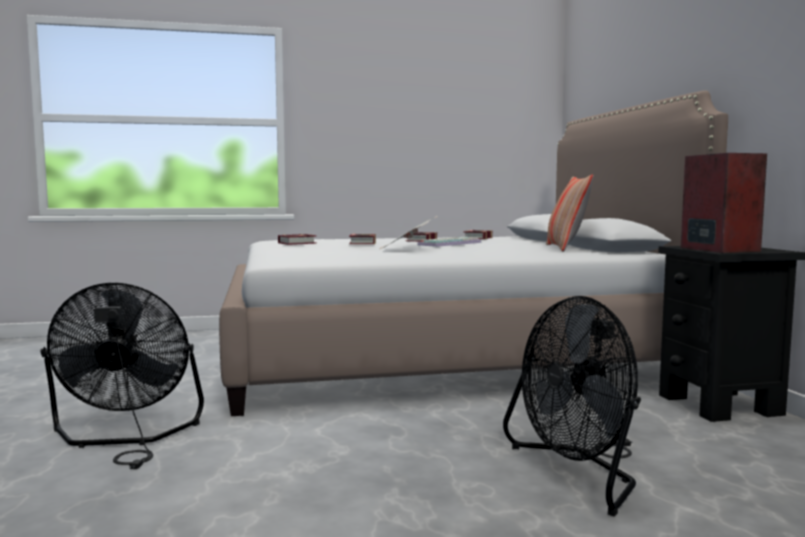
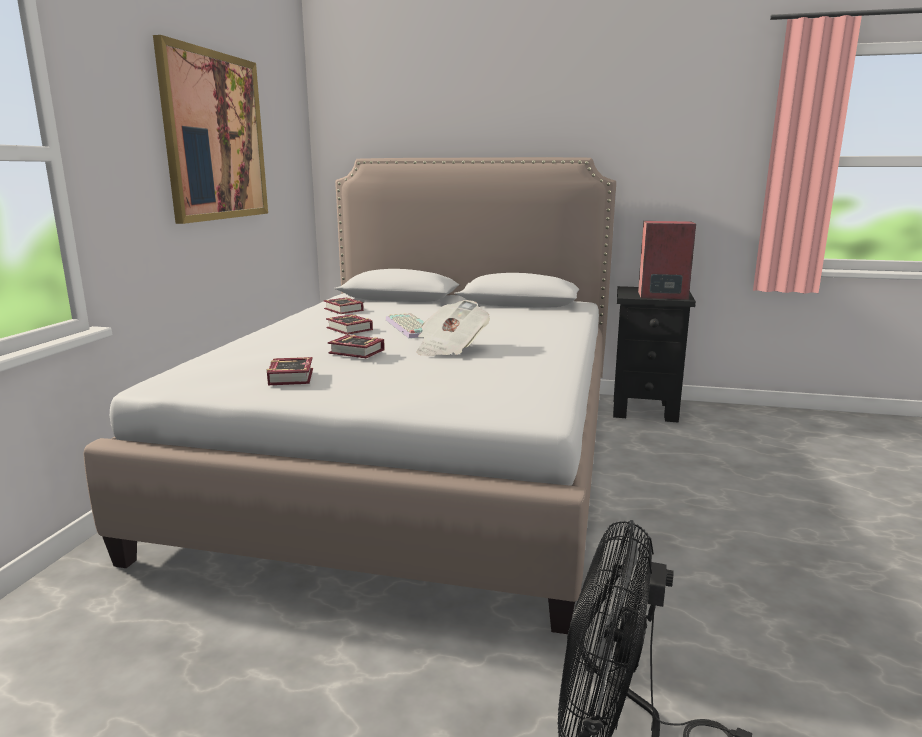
camera: 65 degrees left, 10 degrees up
black fan [503,296,641,517] -> none
pillow [546,174,594,252] -> none
none -> picture [153,35,268,224]

